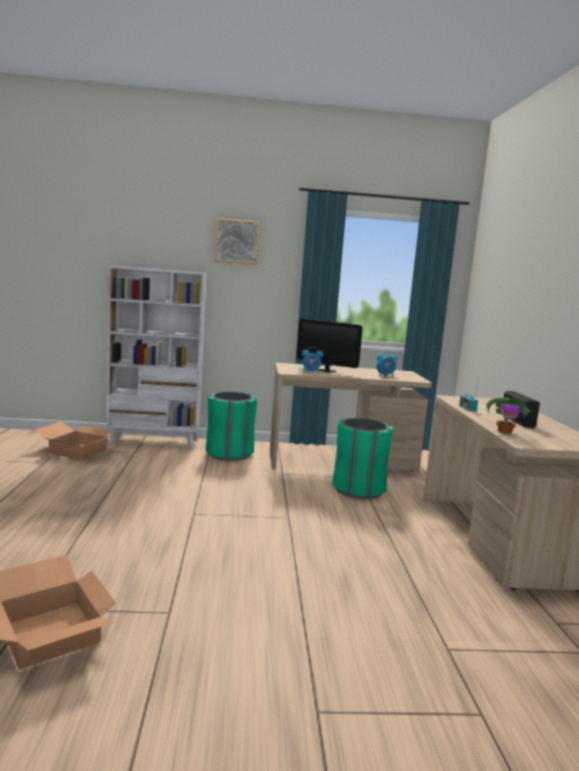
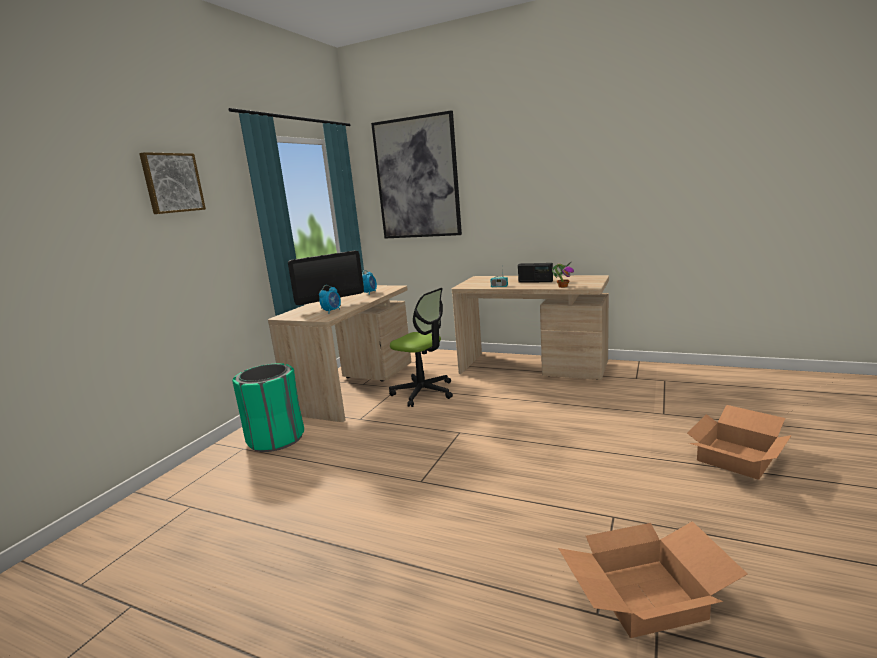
camera: 60 degrees left, 5 degrees up
cardboard box [35,422,122,460] -> cardboard box moved to [687,405,792,480]
white bookcase [107,265,207,449] -> none
green trash can [332,418,393,499] -> office chair [389,288,453,407]
none -> picture [371,110,462,238]

